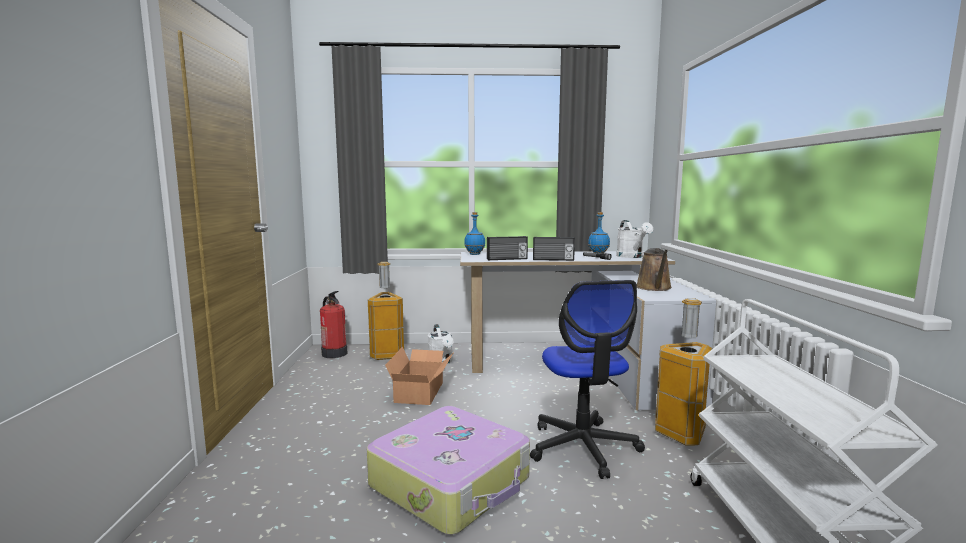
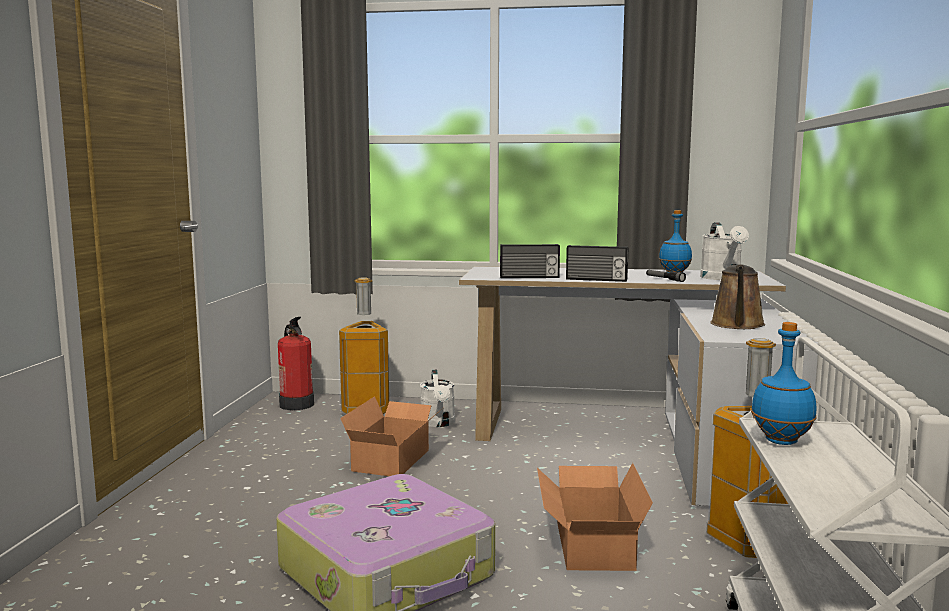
camera: 10 degrees right, 0 degrees up
blue bottle [464,212,486,255] -> blue bottle moved to [751,322,817,445]
office chair [530,280,645,479] -> cardboard box [537,463,653,571]

